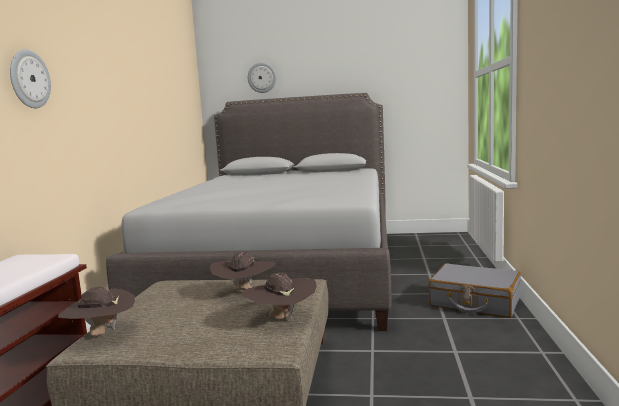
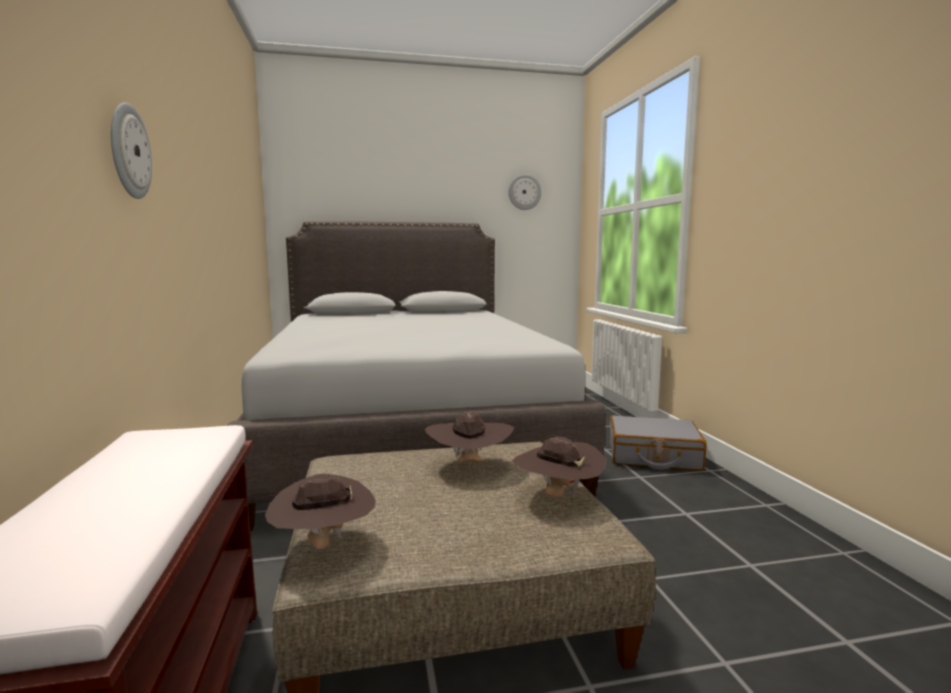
camera: 20 degrees left, 0 degrees up
wall clock [248,62,277,93] -> wall clock moved to [509,174,542,210]

